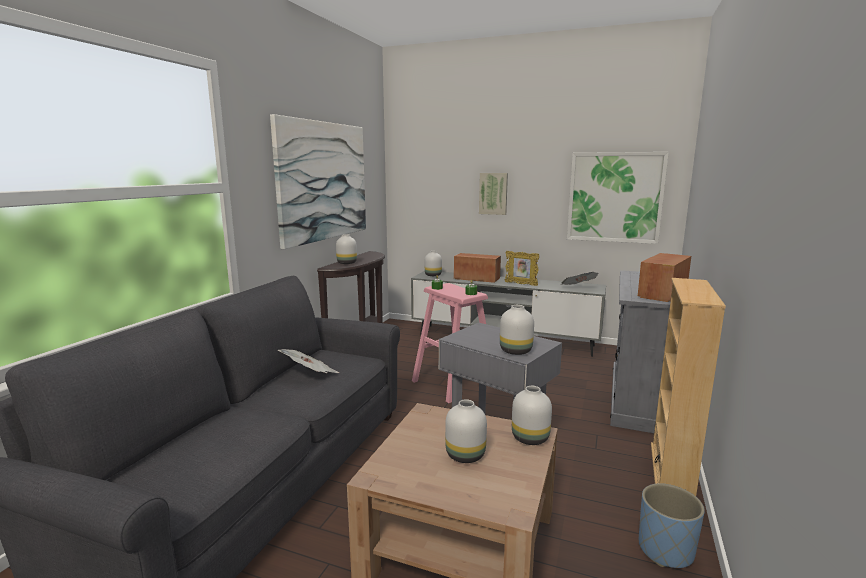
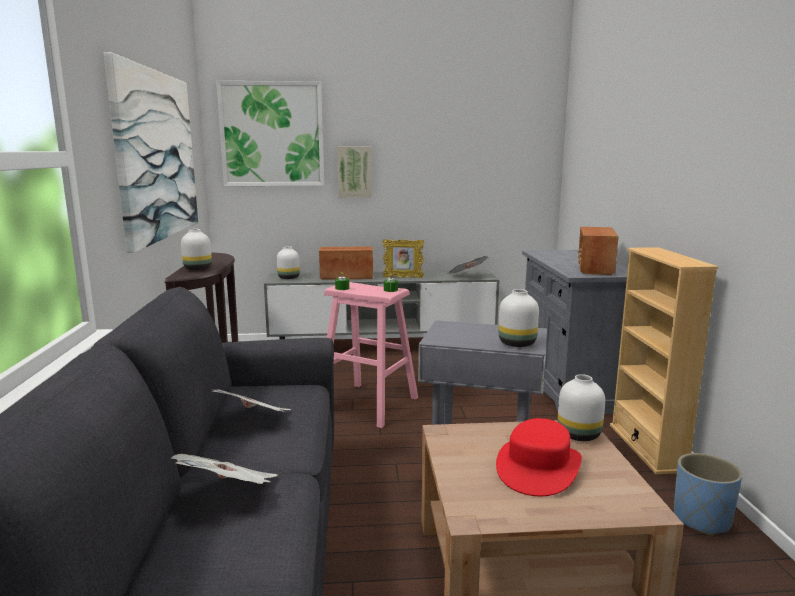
camera: 25 degrees left, 0 degrees up
white vase [445,399,487,463] -> red hat [496,418,582,496]
picture [567,152,669,244] -> picture moved to [216,81,324,186]
none -> newspaper [171,454,277,484]

